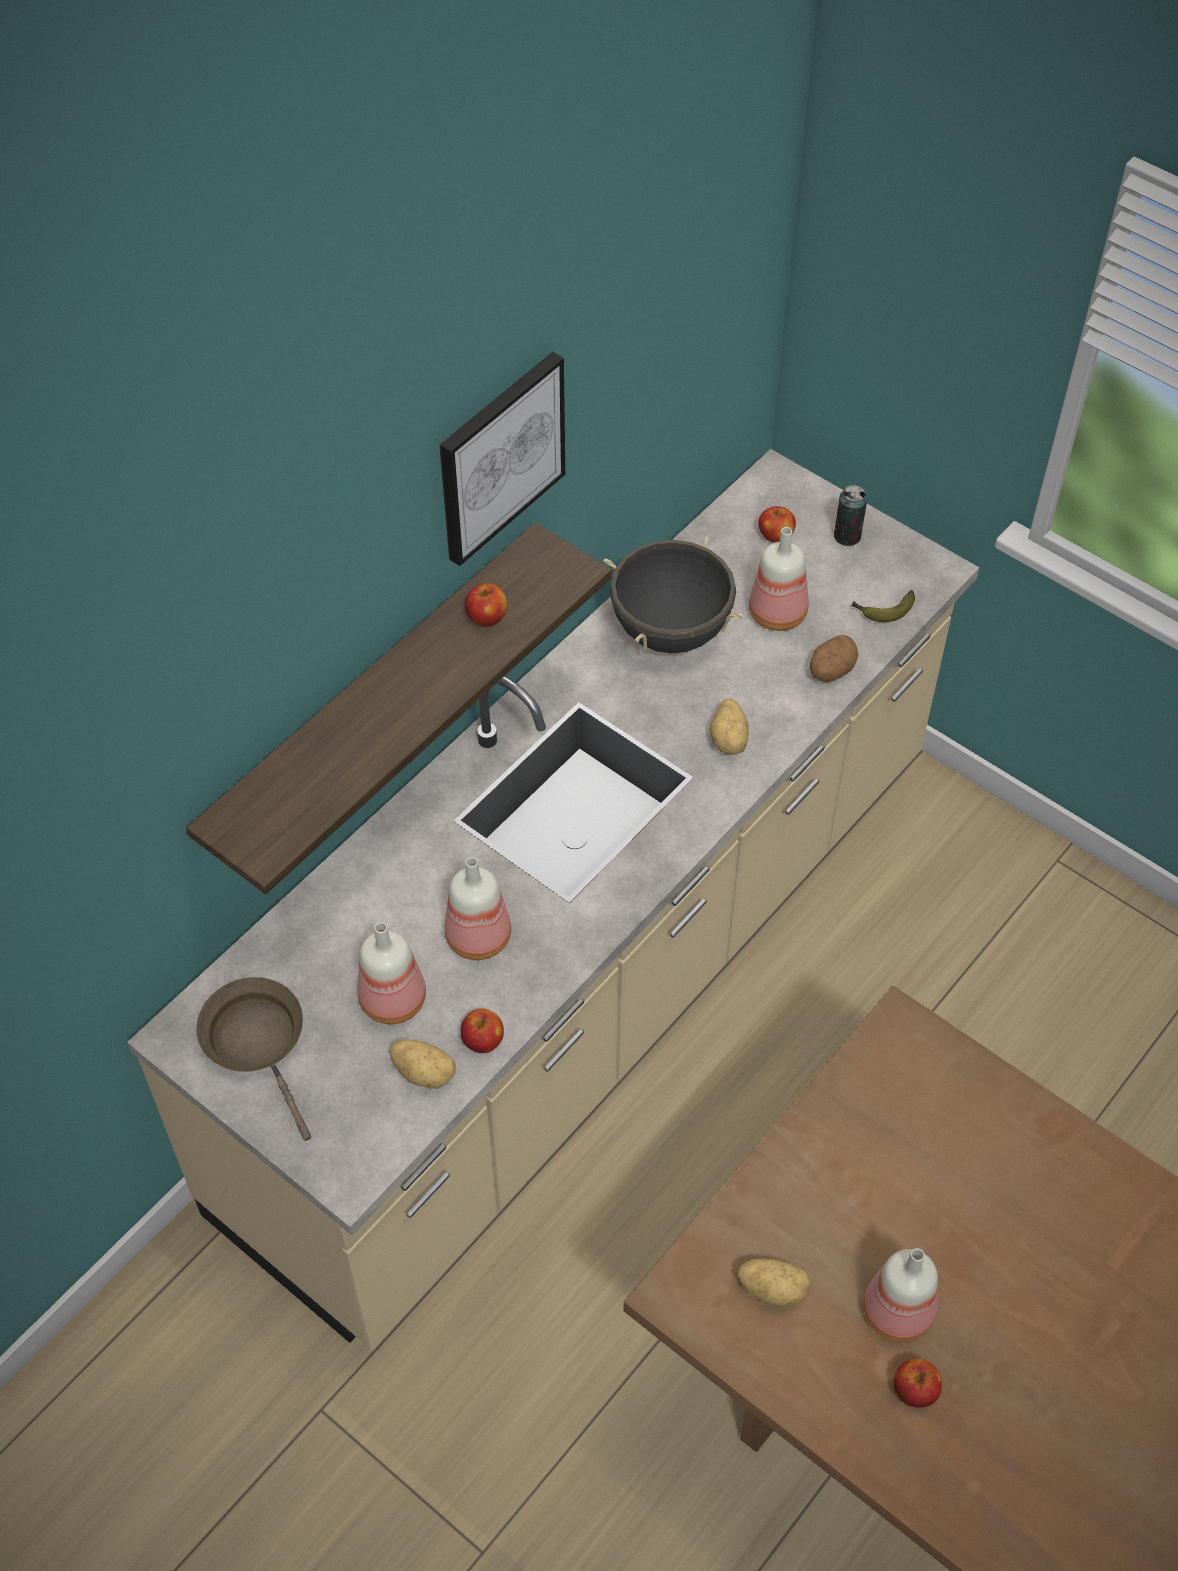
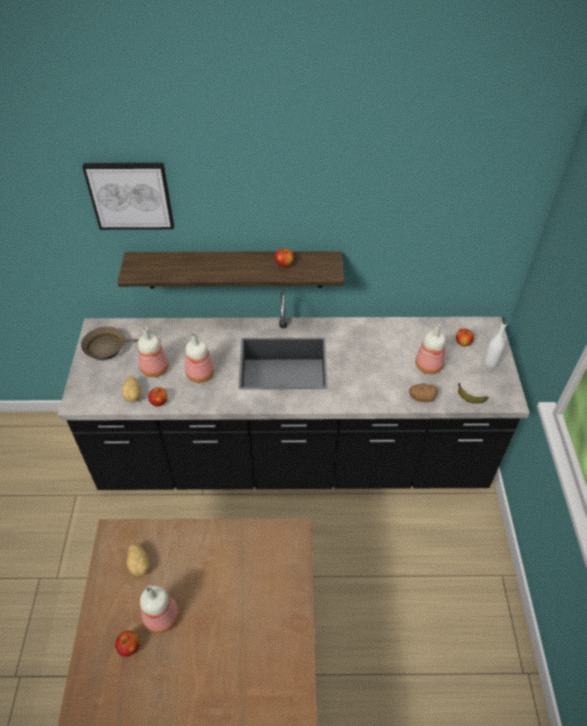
camera: 50 degrees right, 5 degrees down
beige counter [127,449,979,1350] -> black counter [58,292,529,490]
brown frying pan [196,977,311,1141] -> brown frying pan turned 120 degrees counterclockwise [81,326,159,360]
picture [439,352,565,566] -> picture moved to [82,163,174,230]
black cooking pot [603,536,744,653] -> none
potato [710,698,749,755] -> none
can [834,485,867,546] -> white bottle [484,321,507,368]

